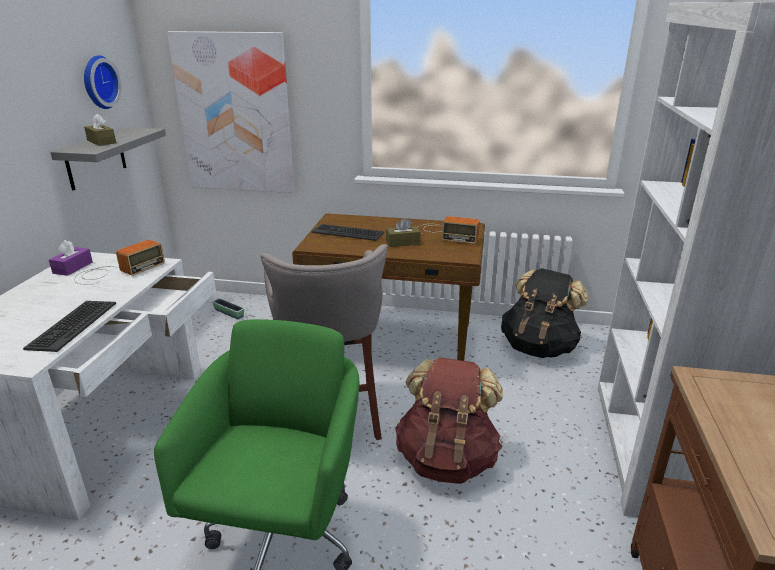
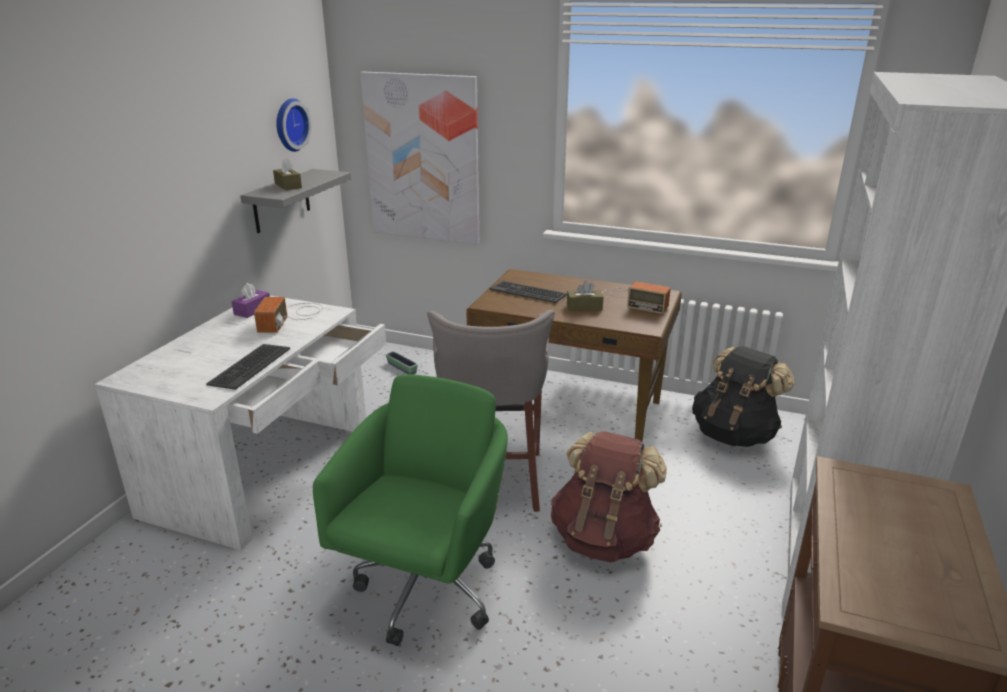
camera: 10 degrees right, 0 degrees up
radio [74,240,165,285] -> radio turned 135 degrees clockwise [254,297,323,333]

